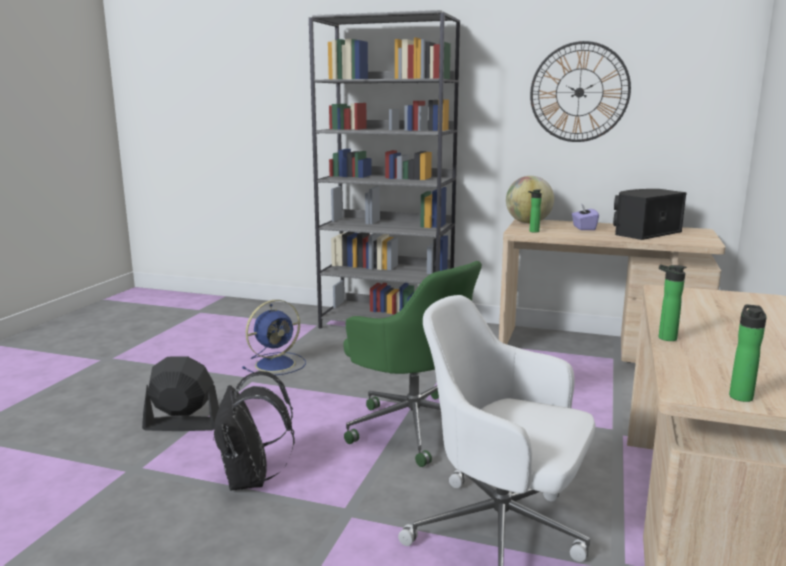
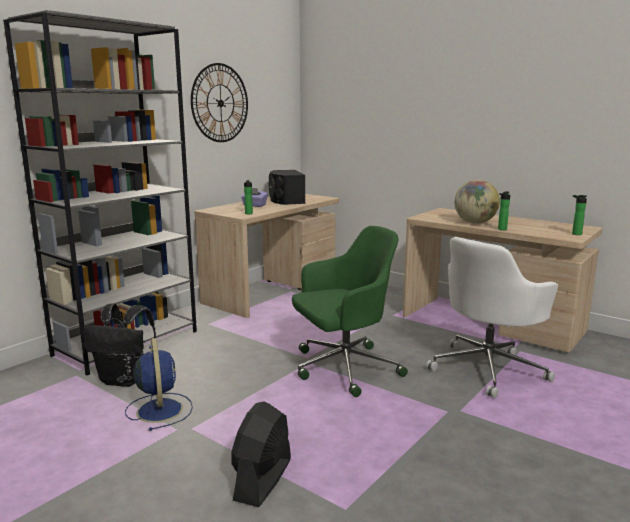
camera: 70 degrees left, 0 degrees up
black backpack [213,371,295,491] -> black backpack moved to [84,304,156,387]
globe [506,176,554,224] -> globe moved to [454,180,500,224]

